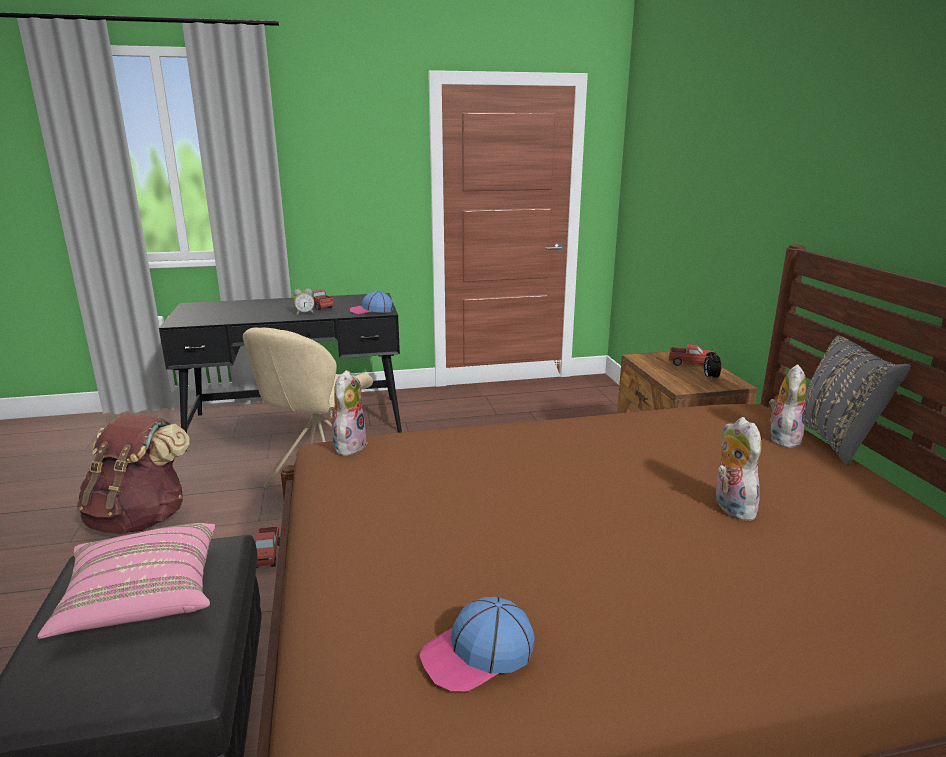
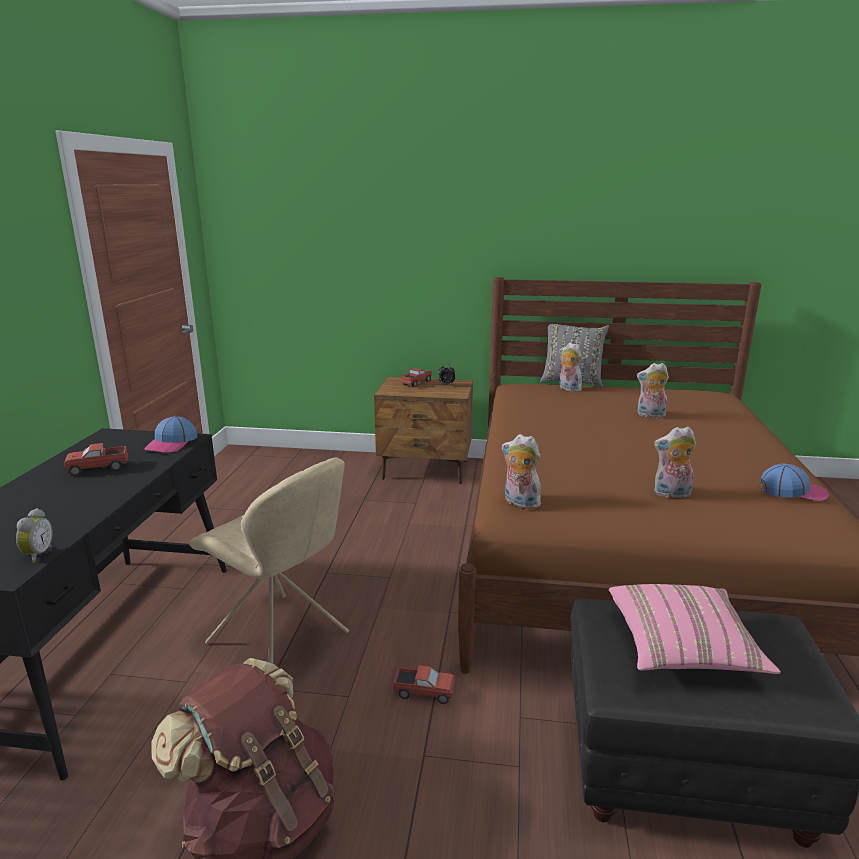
camera: 70 degrees left, 0 degrees up
alarm clock [294,289,315,315] -> alarm clock moved to [16,508,53,563]
cap [419,597,535,692] -> cap turned 75 degrees counterclockwise [761,464,829,501]
none -> plush toy [654,427,696,498]

